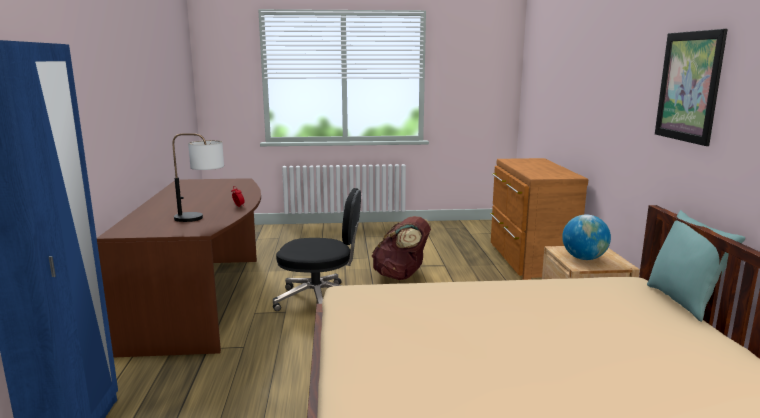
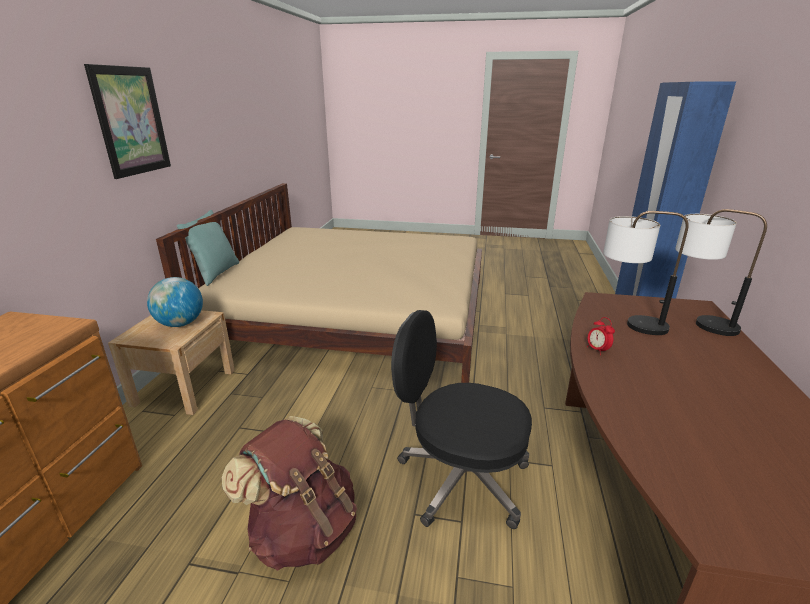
camera: 165 degrees left, 10 degrees up
none -> table lamp [675,209,767,336]

